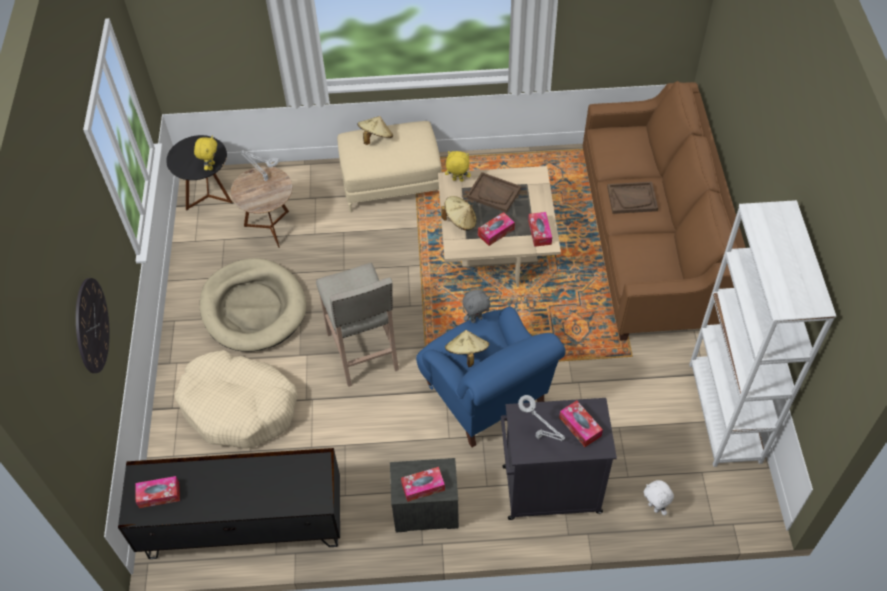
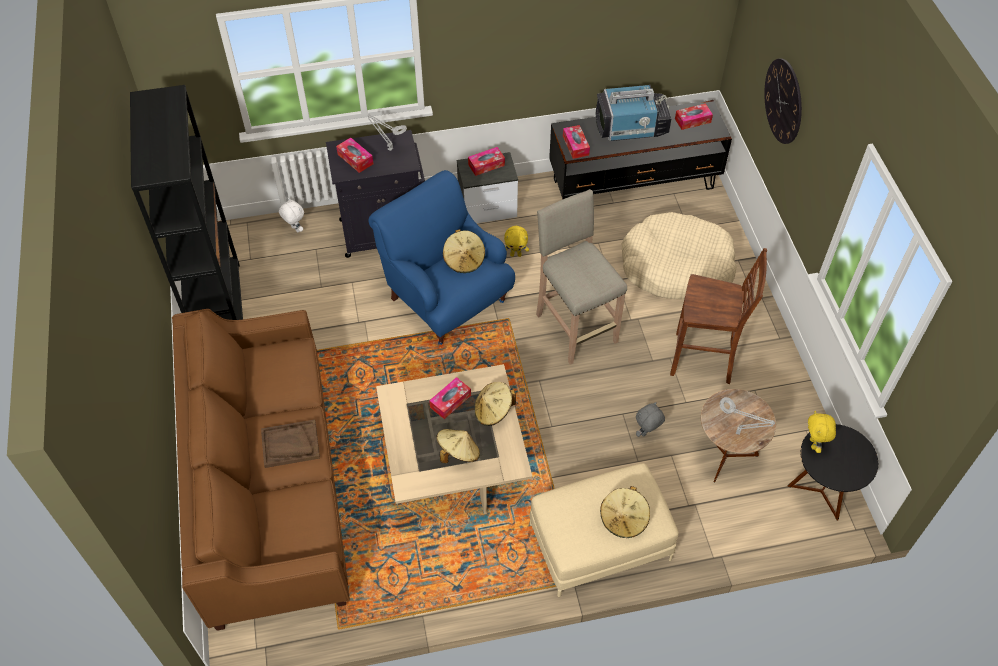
camera: 170 degrees right, 0 degrees up
beige dog bed [200,258,306,352] -> brown stool [670,248,767,384]
yellow plush toy [445,151,471,181] -> yellow plush toy moved to [504,226,529,257]
grey plush toy [462,289,490,323] -> grey plush toy moved to [636,402,665,437]
brown tray [467,172,521,213] -> beige hat [437,429,480,463]
tissue box [528,212,552,247] -> tissue box moved to [563,125,590,159]
white bookcase [689,200,836,467] -> black bookcase [130,85,243,320]
none -> television [595,84,671,141]

